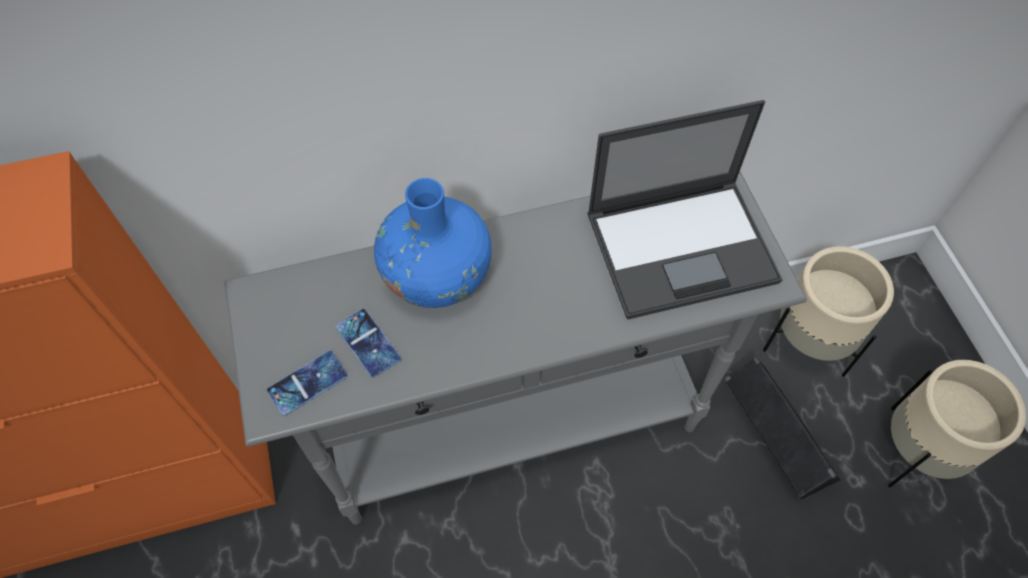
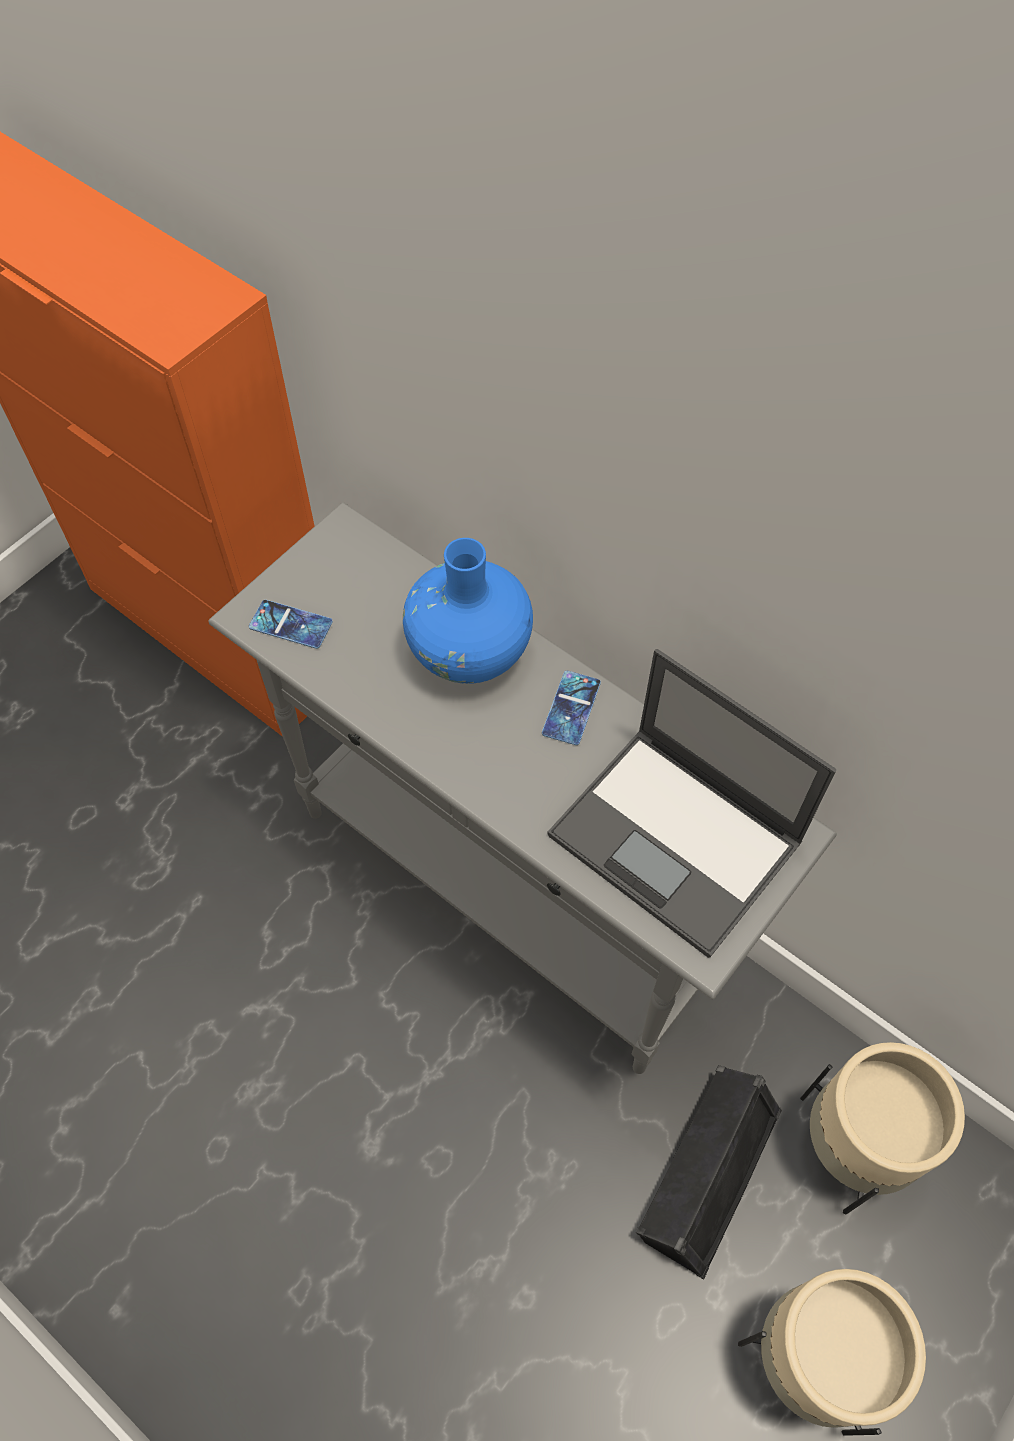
camera: 55 degrees right, 0 degrees up
phone [336,309,401,378] -> phone moved to [542,671,601,745]

